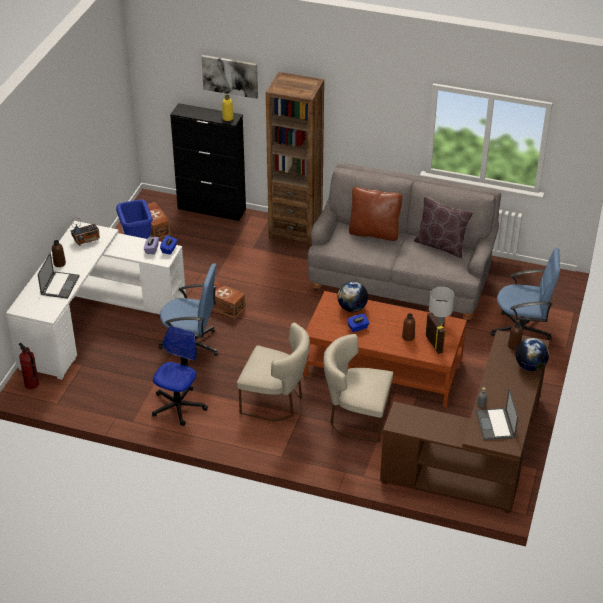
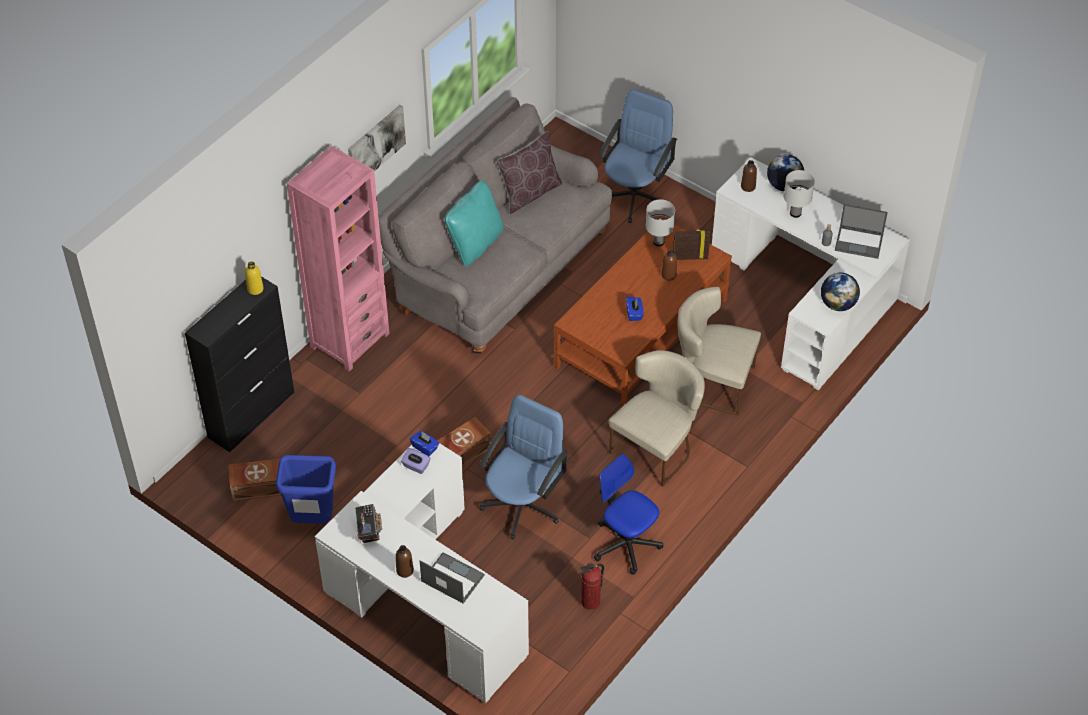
camera: 70 degrees left, 10 degrees up
fire extinguisher [19,343,39,389] -> fire extinguisher moved to [580,562,604,610]
picture [201,55,258,99] -> picture moved to [348,105,406,171]
brown bookcase [266,72,324,247] -> pink bookcase [287,146,390,372]
beige chair [323,334,393,443] -> beige chair turned 75 degrees clockwise [677,287,761,415]
globe [337,282,368,312] -> globe moved to [821,273,860,311]
brown pillow [349,187,402,241] -> turquoise pillow [445,180,504,267]
brown desk [380,330,550,513] -> white desk [712,157,910,390]
none -> white table lamp [784,170,815,218]

